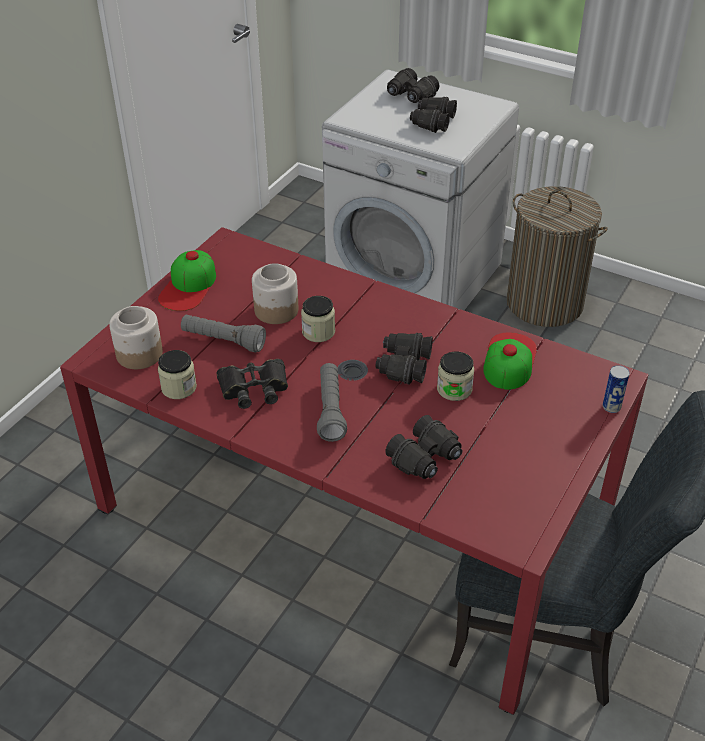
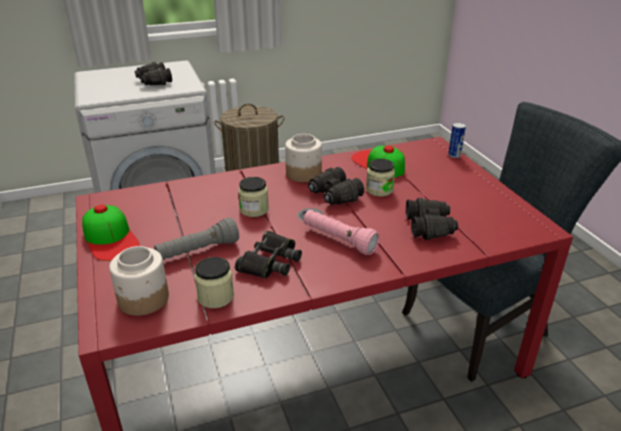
camera: 50 degrees left, 10 degrees down
jar [252,263,299,324] -> jar moved to [285,134,322,182]
grey flashlight [317,363,347,442] -> pink flashlight [303,210,380,255]
black binoculars [387,68,439,103] -> none

